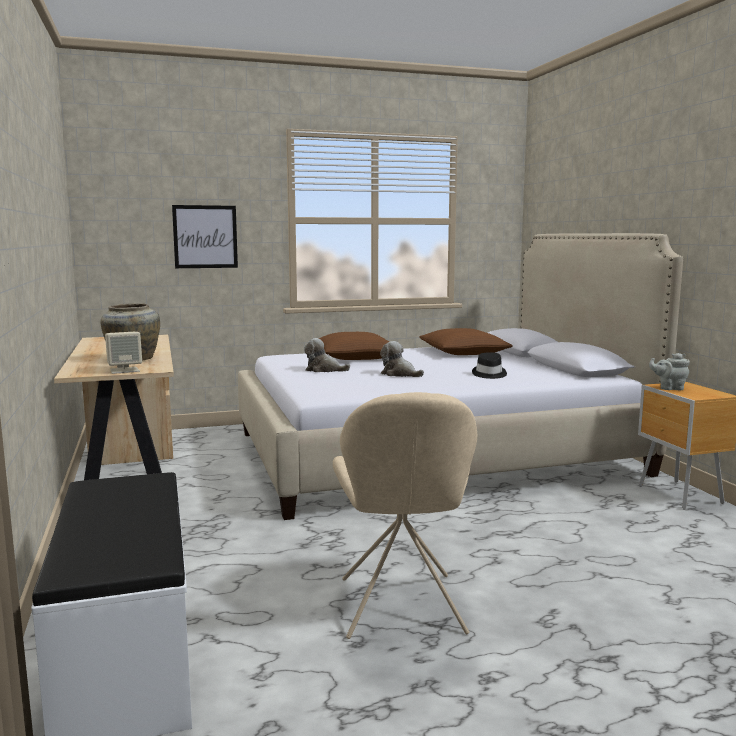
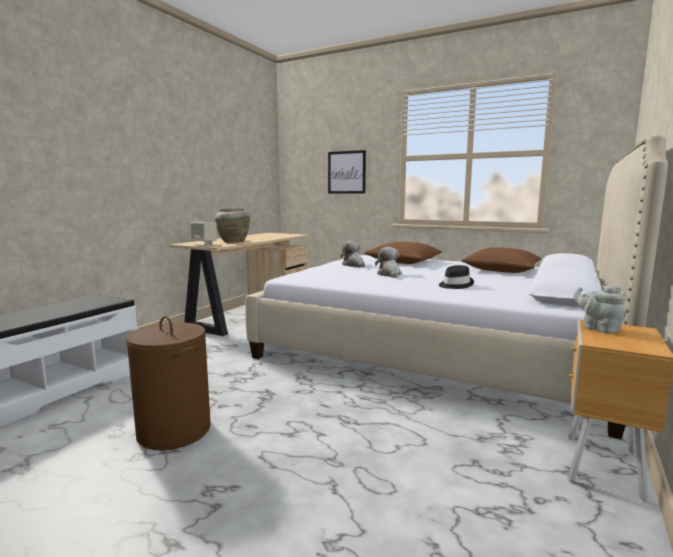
camera: 45 degrees right, 0 degrees up
beige chair [333,392,477,639] -> brown laundry basket [126,316,211,450]

